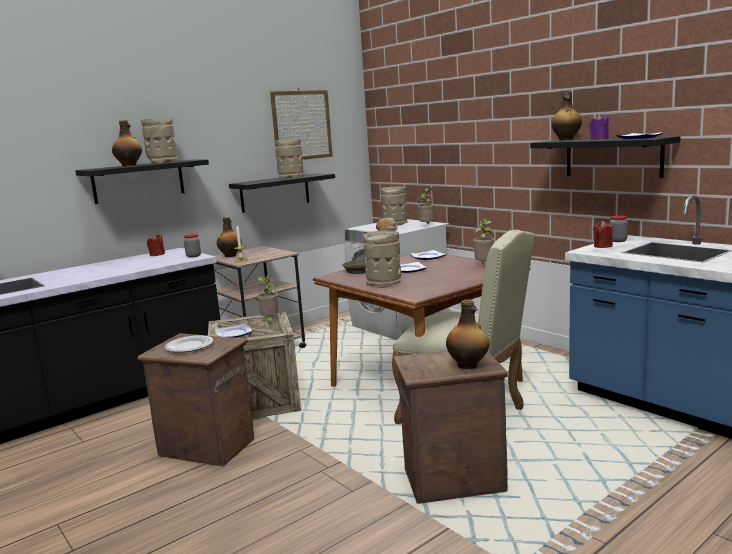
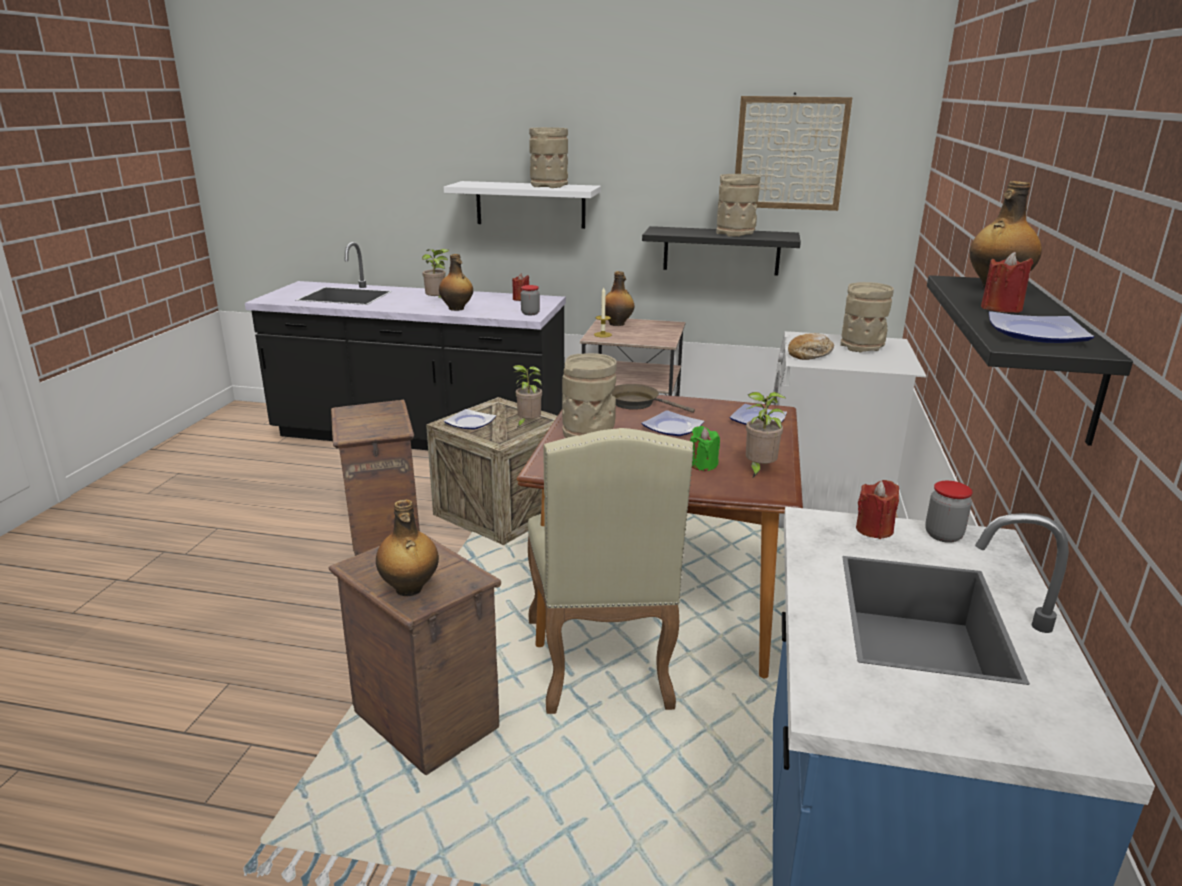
camera: 50 degrees right, 10 degrees up
black shelf [75,160,209,204] -> white shelf [444,181,601,229]
bottle [112,120,142,167] -> bottle moved to [439,254,473,311]
plate [165,335,213,352] -> none
potted plant [417,188,434,224] -> potted plant moved to [422,249,449,298]
purple candle [589,114,609,140] -> red candle [981,252,1033,313]
none -> green candle [690,426,720,471]

